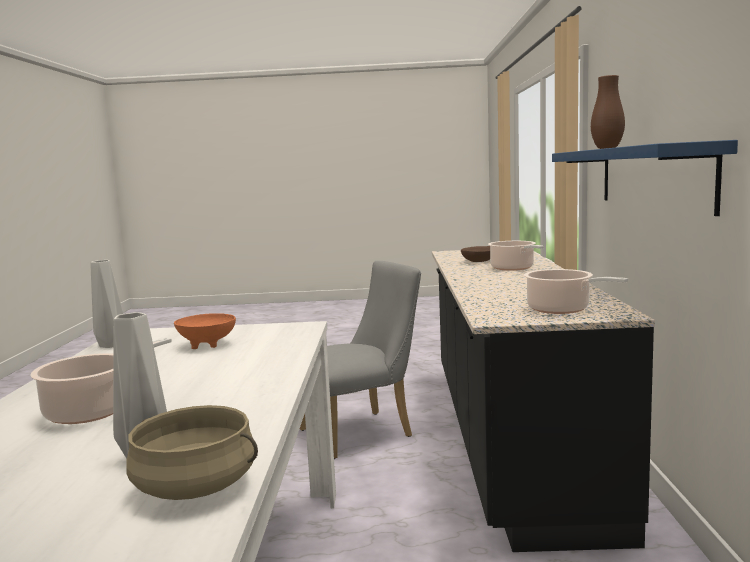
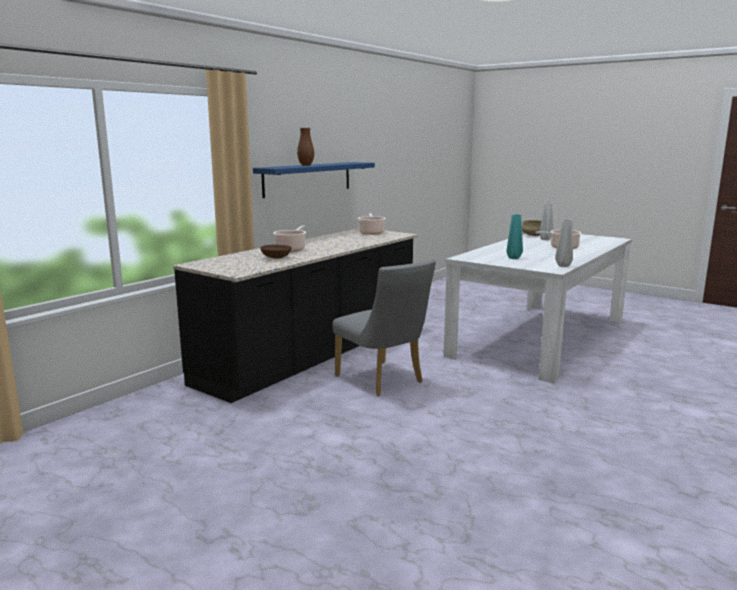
camera: 145 degrees left, 5 degrees up
orange bowl [174,313,236,349] -> turquoise vase [506,214,523,259]
grey chair [300,261,421,459] -> grey chair turned 135 degrees counterclockwise [333,259,436,396]

